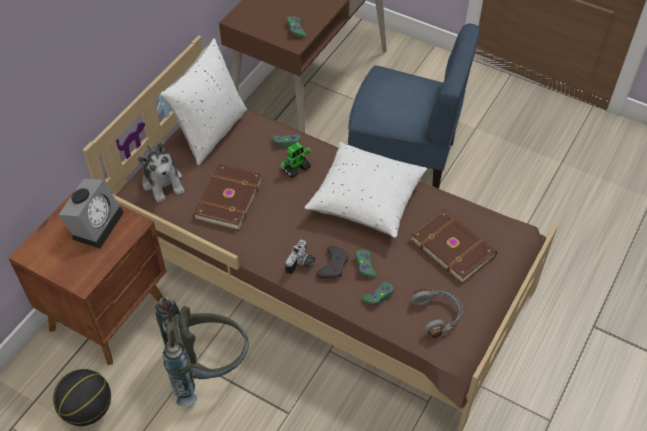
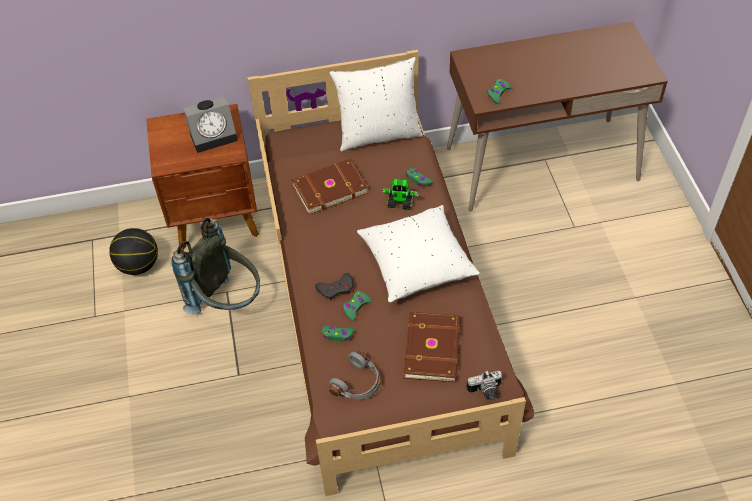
camera: 50 degrees right, 0 degrees up
plush toy [137,143,185,203] -> none
camera [285,240,315,275] -> camera moved to [466,371,502,401]
blue chair [348,24,480,189] -> none

